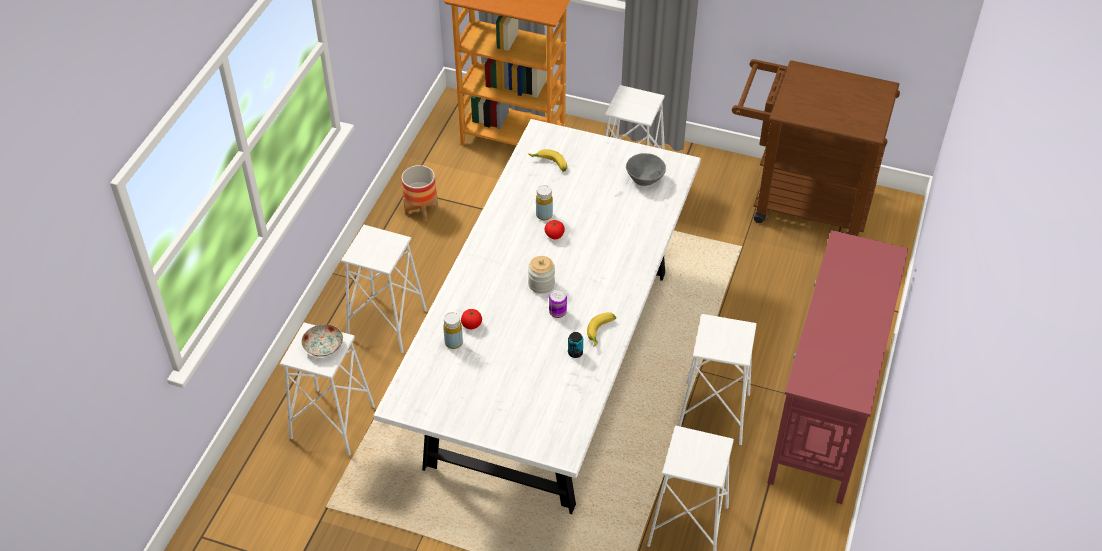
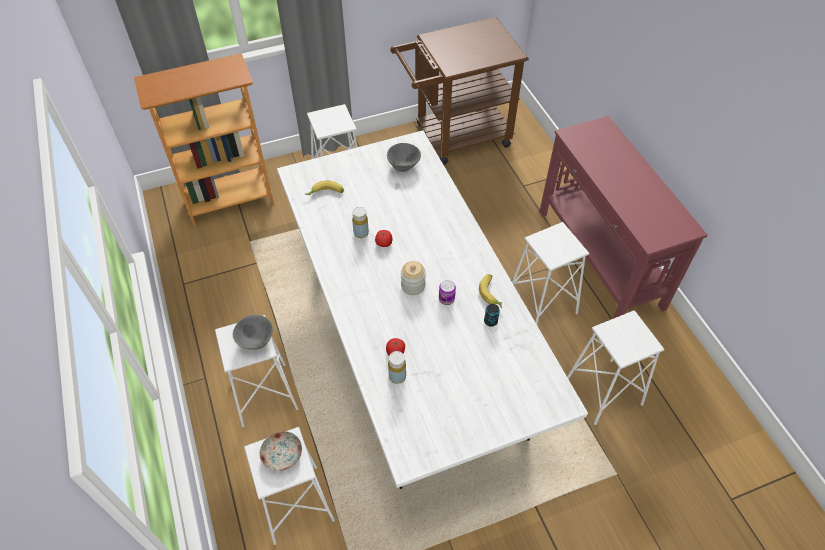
camera: 40 degrees left, 5 degrees up
planter [401,165,438,221] -> none
none -> grey bowl [233,315,273,350]

